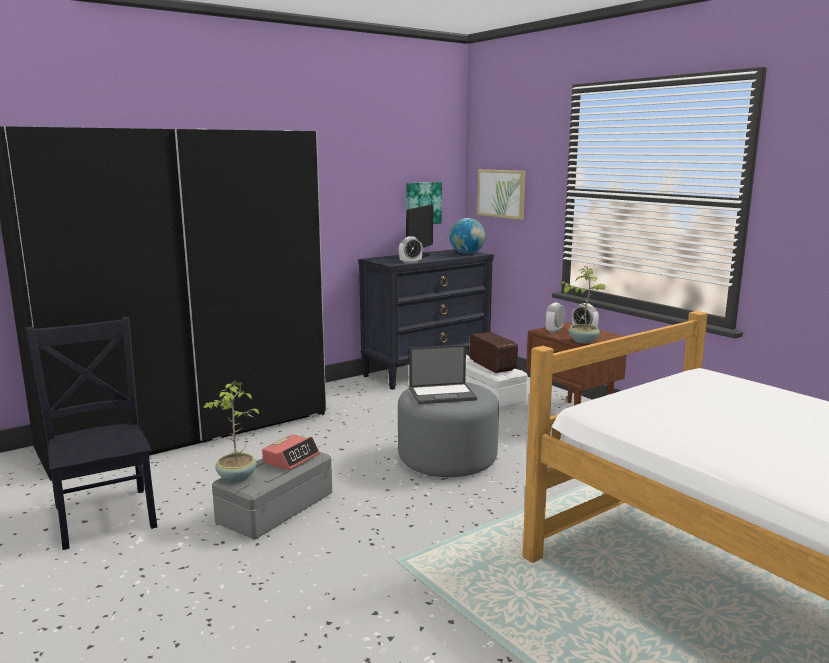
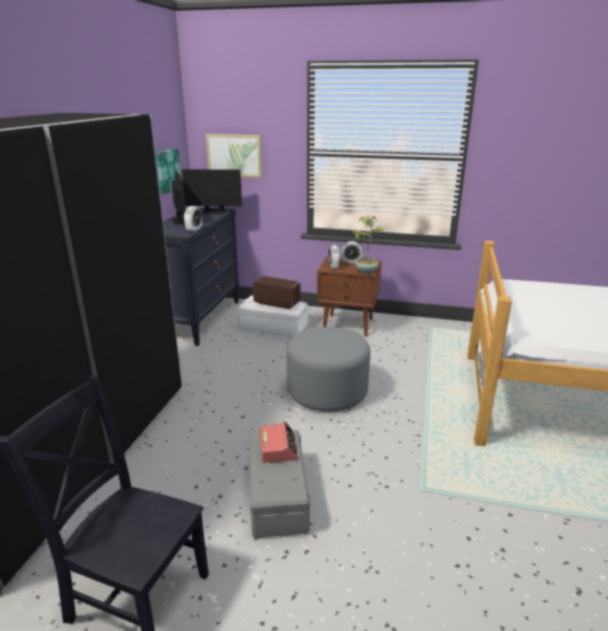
camera: 40 degrees left, 10 degrees up
potted plant [203,381,259,482] -> none
laptop [409,345,477,404] -> none
globe [450,218,486,254] -> monitor [182,169,242,214]

